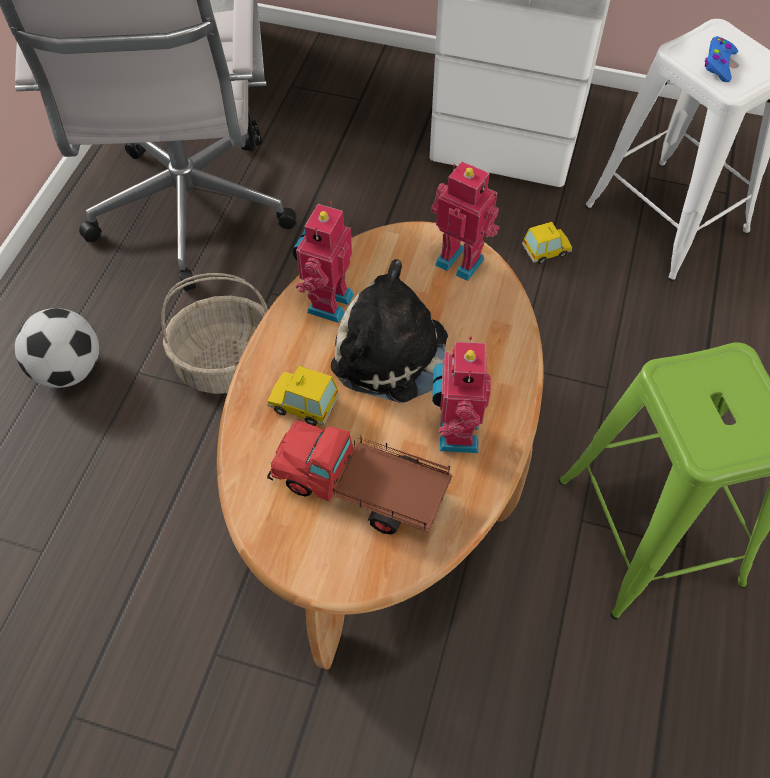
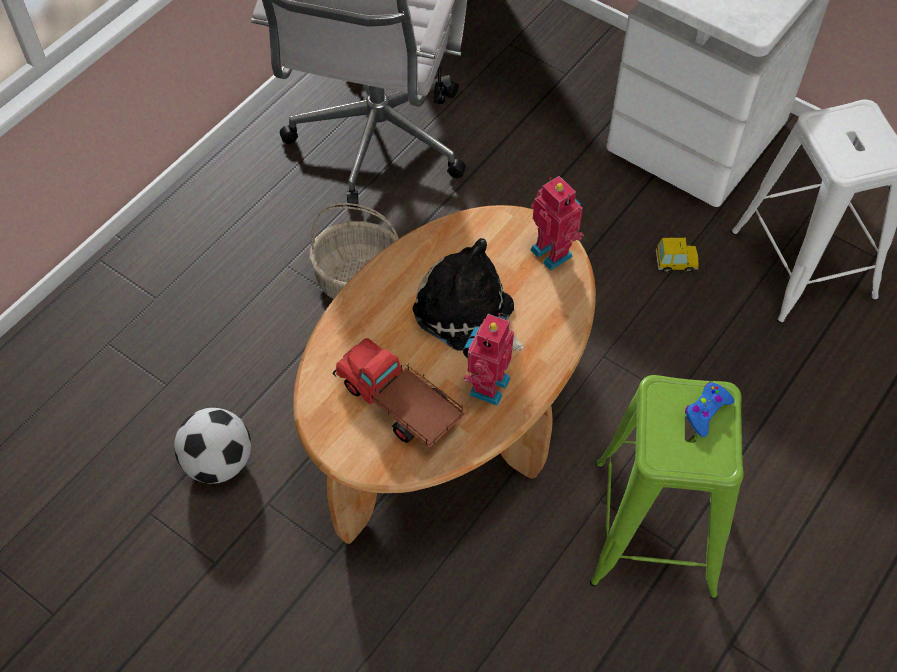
camera: 20 degrees right, 0 degrees up
football [15,308,99,388] -> football moved to [174,408,251,484]
toy car [267,366,340,426] -> none
toy robot [292,202,354,323] -> none
blue game controller [705,36,738,82] -> blue game controller moved to [685,382,734,437]

